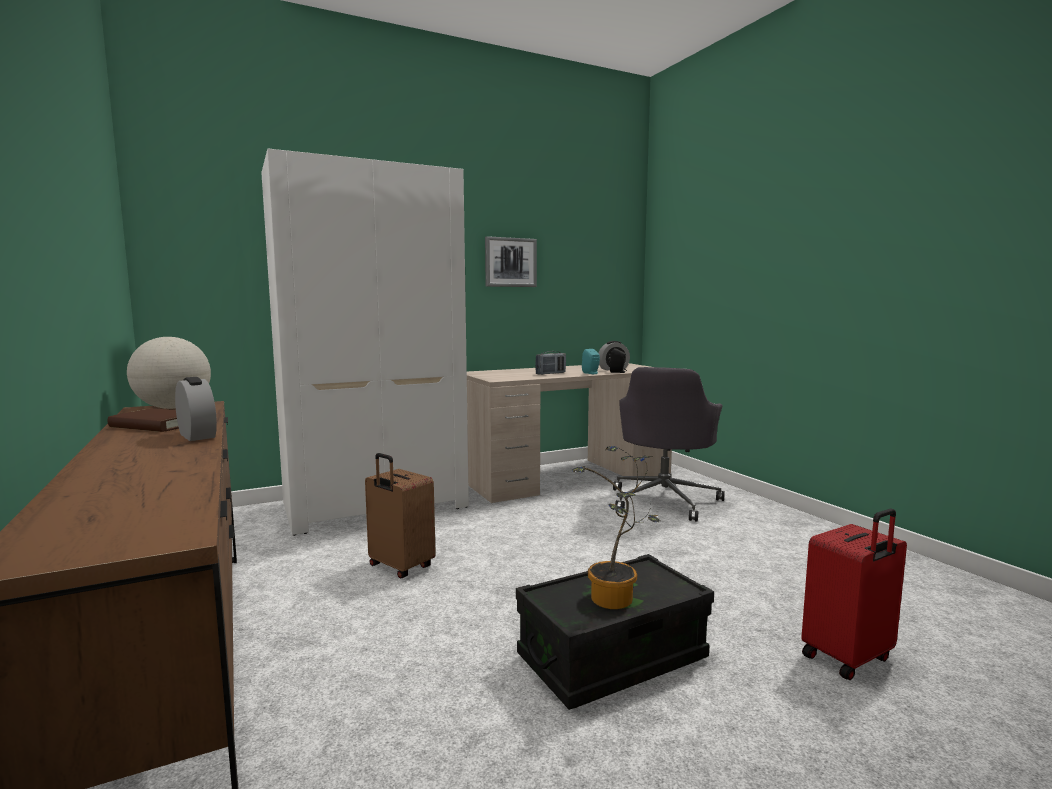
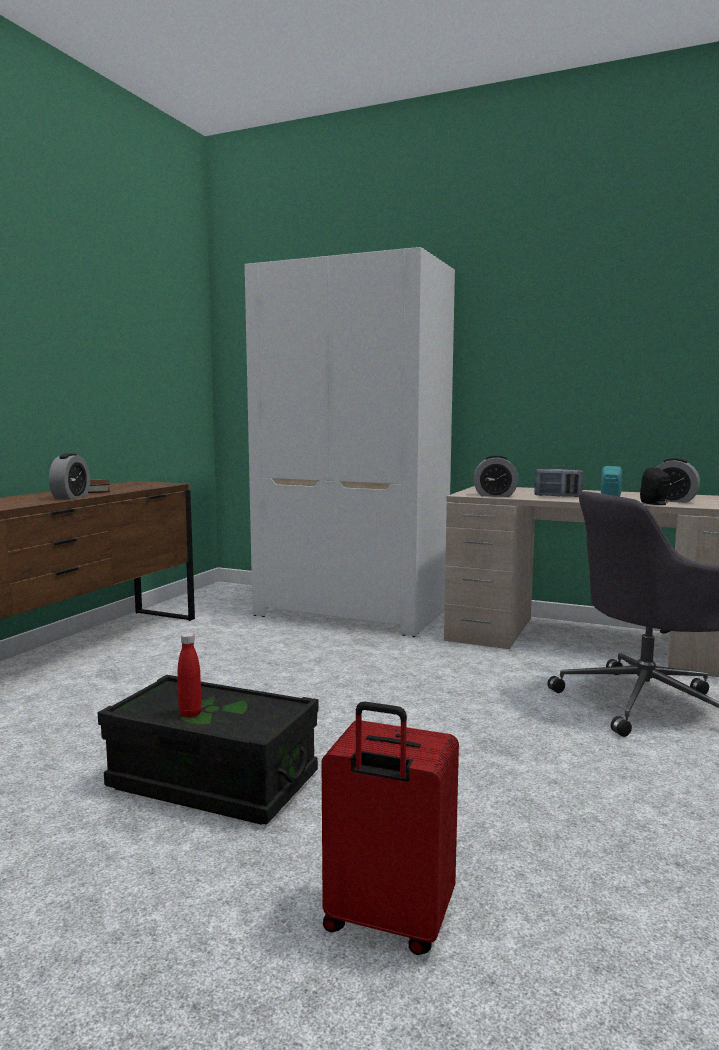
camera: 50 degrees right, 0 degrees up
globe [127,337,211,409] -> none
brown suitcase [365,453,436,579] -> none
picture [485,236,537,287] -> none
potted plant [572,446,661,609] -> red bottle [178,633,202,718]
none -> alarm clock [474,455,518,497]

